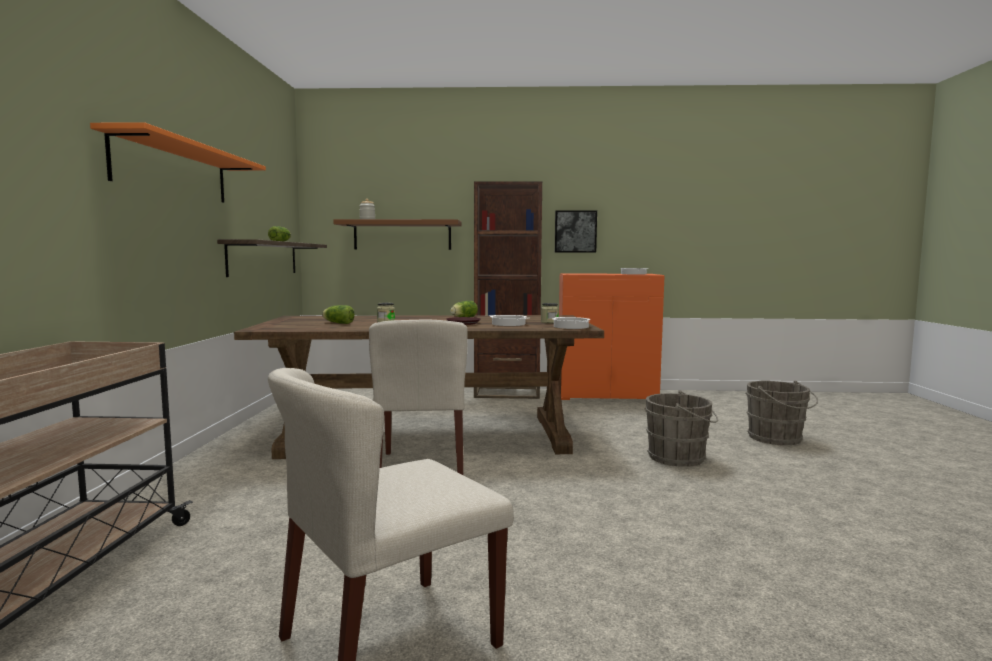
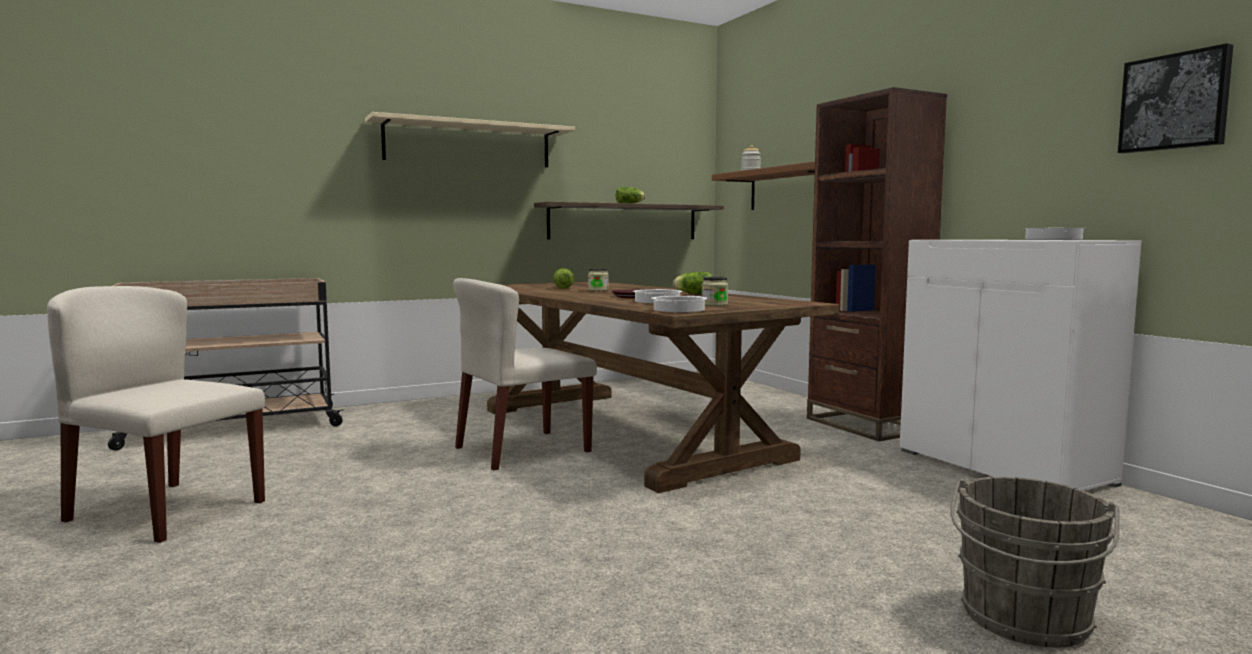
camera: 60 degrees right, 0 degrees up
orange shelf [90,122,266,203] -> beige shelf [365,112,575,167]
picture [555,210,597,253] -> picture moved to [1118,43,1233,153]
orange cabinet [559,273,665,400] -> white cabinet [900,240,1141,491]
grey bucket [644,390,718,467] -> none

